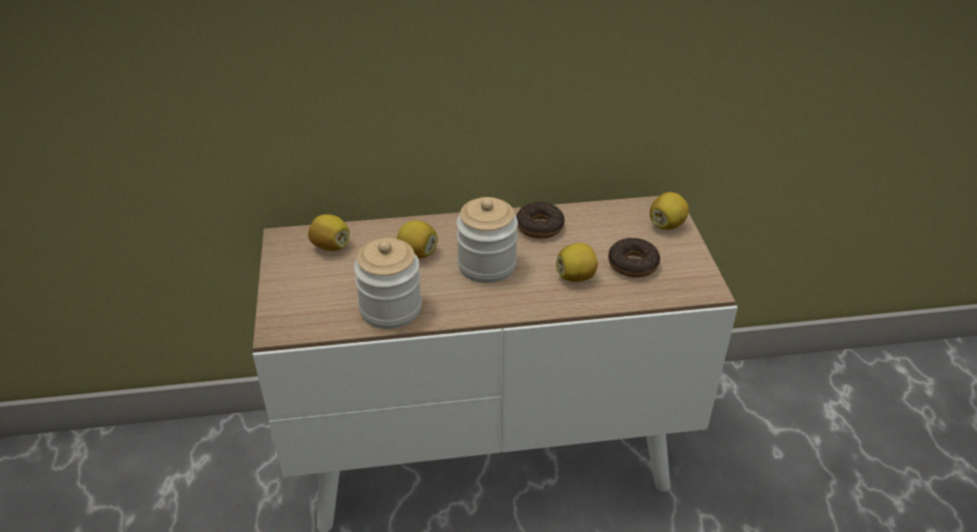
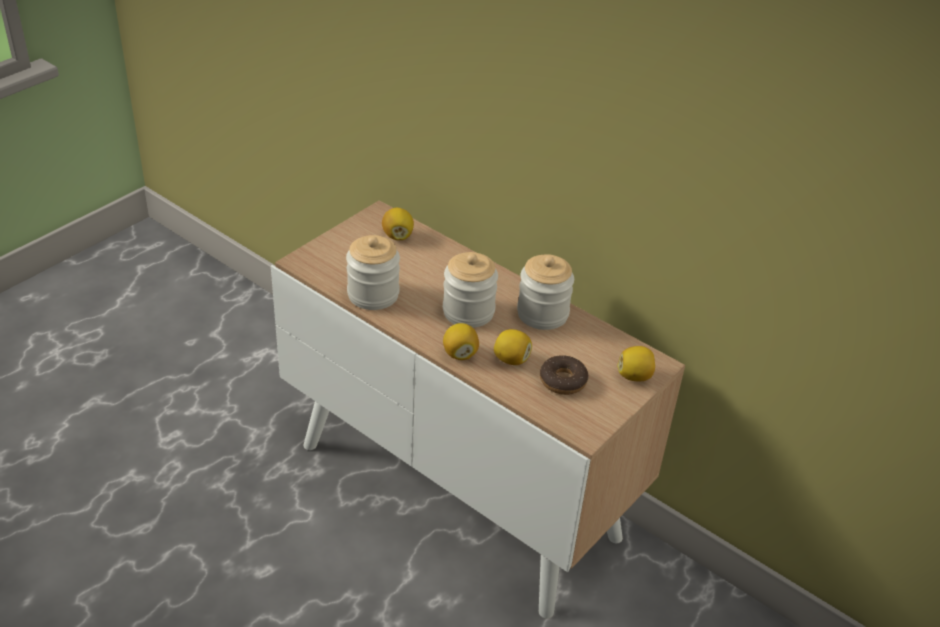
camera: 45 degrees right, 0 degrees up
lemon [397,220,438,259] -> lemon moved to [443,323,479,360]
donut [516,202,565,239] -> jar [517,254,574,330]

